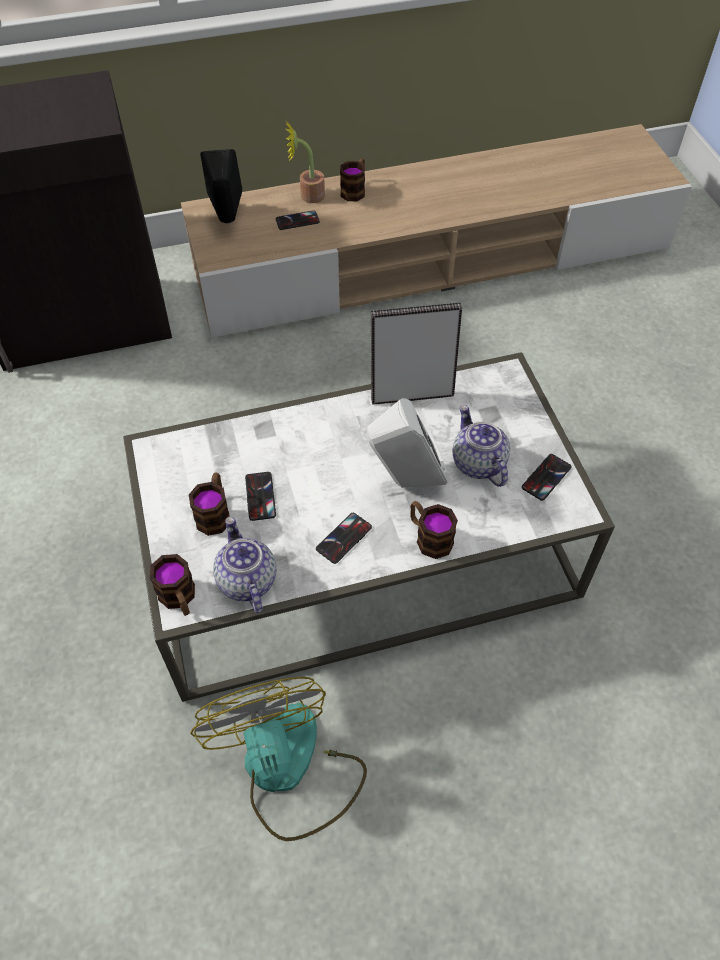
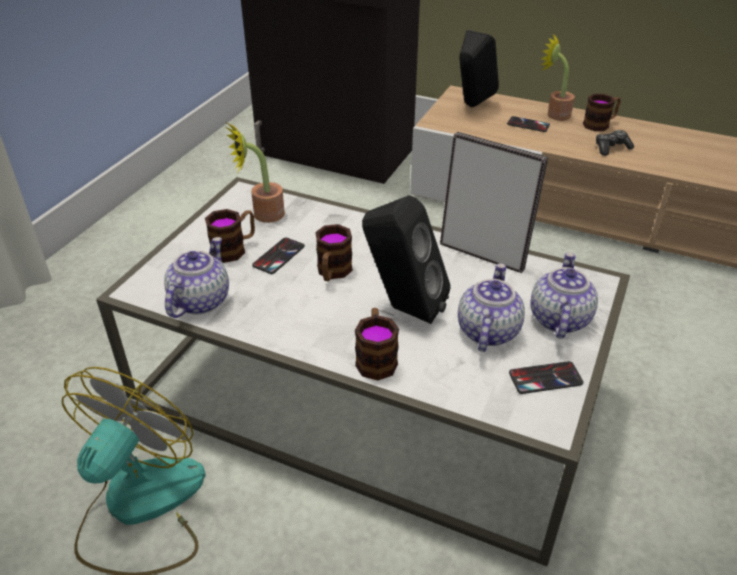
camera: 40 degrees right, 15 degrees down
mug [150,554,195,616] -> mug moved to [315,224,353,281]
phone [316,513,372,564] -> none
white speaker [367,398,447,488] -> black speaker [362,195,451,324]
none -> potted plant [226,123,285,223]
none -> teapot [531,252,598,339]
none -> game controller [596,130,634,156]

